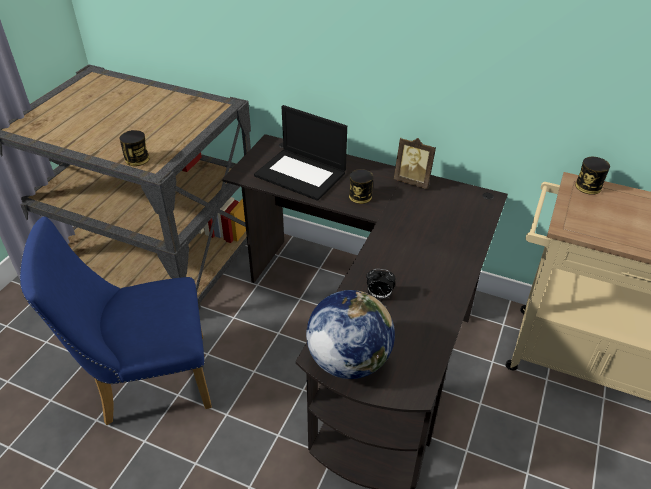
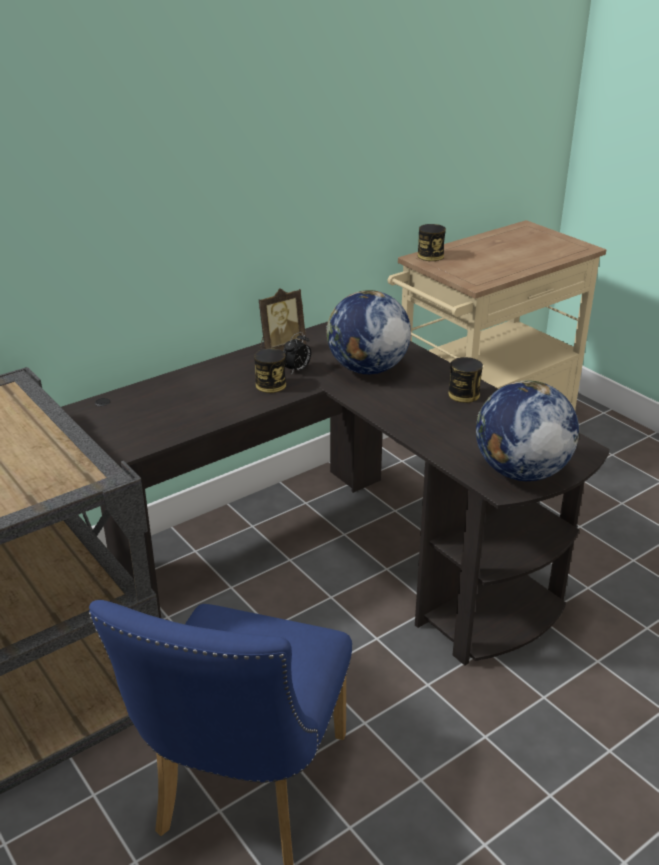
camera: 60 degrees left, 10 degrees down
can [120,130,150,166] -> can moved to [448,357,483,403]
laptop [254,105,347,201] -> none
alarm clock [366,269,396,299] -> alarm clock moved to [283,332,311,373]
none -> globe [326,290,411,374]

